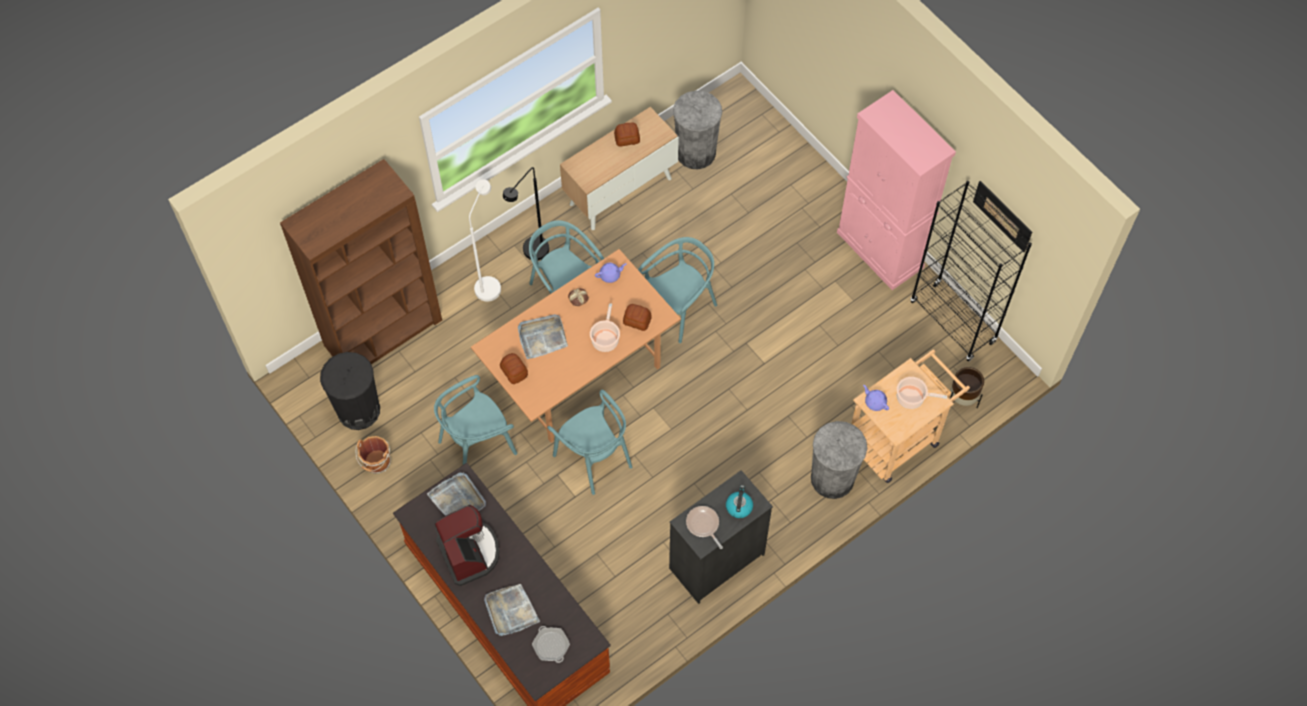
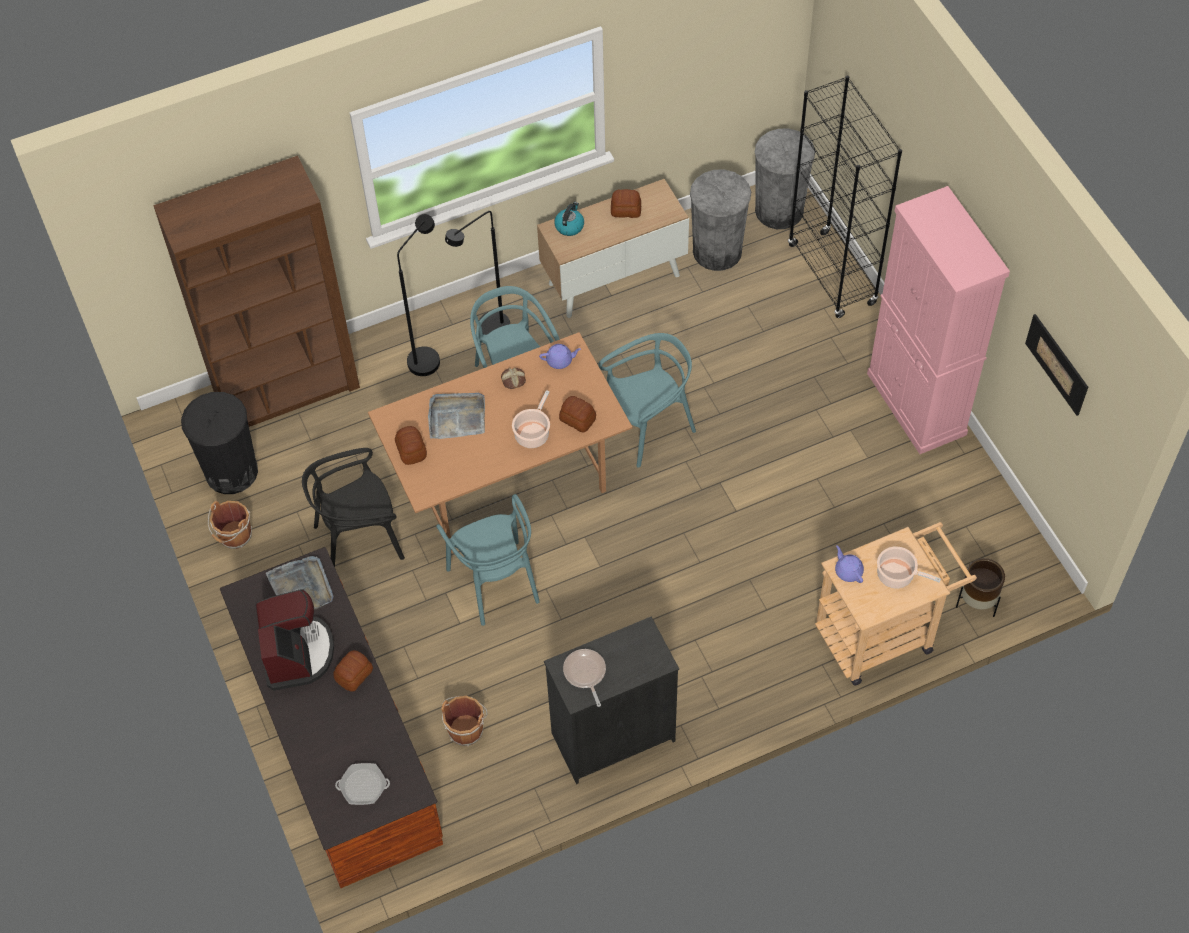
camera: 15 degrees right, 5 degrees down
turquoise chair [434,375,518,465] -> black chair [302,448,405,567]
white floor lamp [469,179,501,301] -> black floor lamp [397,214,440,376]
grey tray [484,584,540,636] -> none
frying pan [532,626,570,663] -> frying pan turned 105 degrees clockwise [335,763,390,805]
kettle [726,485,753,518] -> kettle moved to [554,202,584,236]
grey trash can [811,421,867,499] -> grey trash can moved to [755,129,815,229]
black bookcase [910,181,1032,362] -> black bookcase moved to [788,76,902,318]
none -> bread [333,650,373,692]
none -> brown bucket [441,696,487,746]

